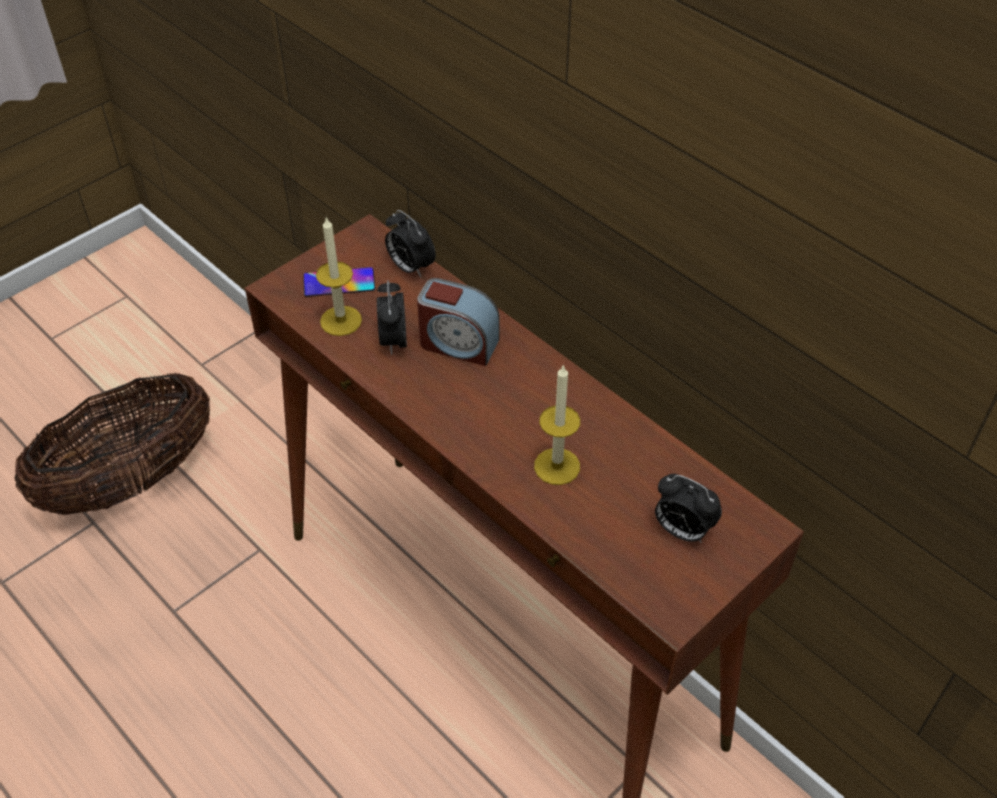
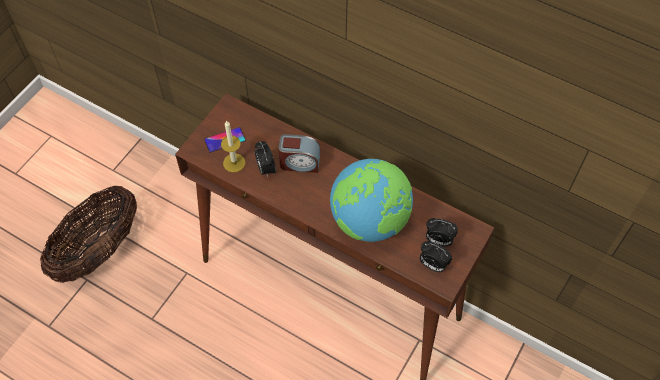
camera: 15 degrees left, 10 degrees up
alarm clock [385,210,436,277] -> alarm clock moved to [419,241,452,272]
candle [534,364,580,485] -> globe [330,159,413,242]

